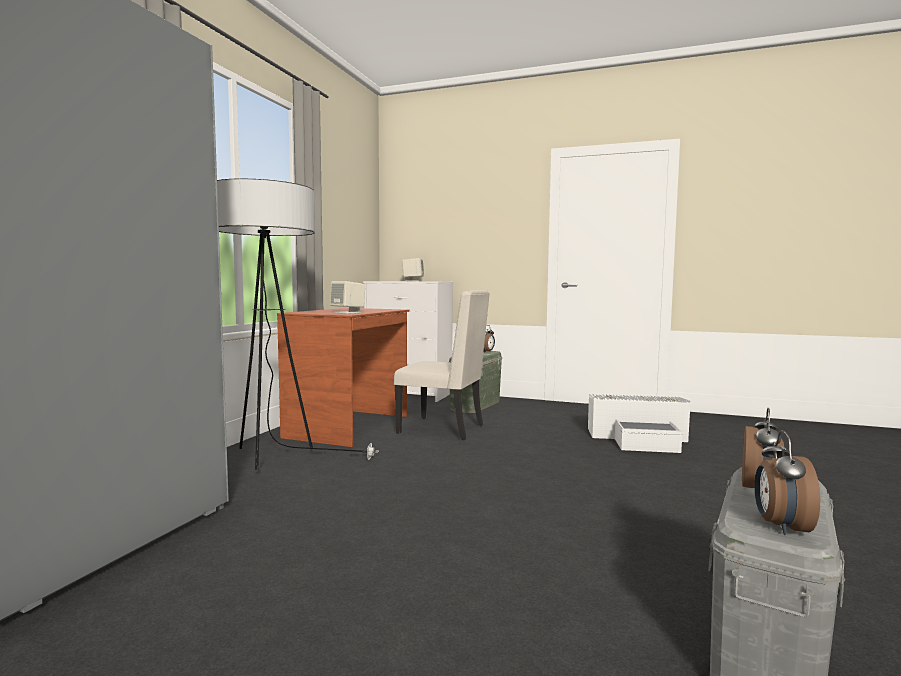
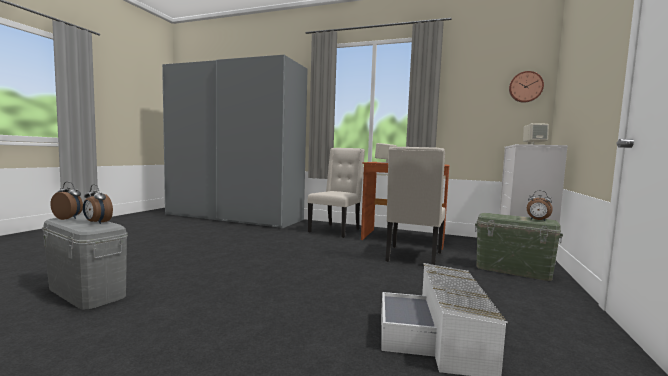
camera: 90 degrees right, 0 degrees up
floor lamp [217,179,378,470] -> beige chair [307,148,365,238]
none -> wall clock [509,71,544,103]

